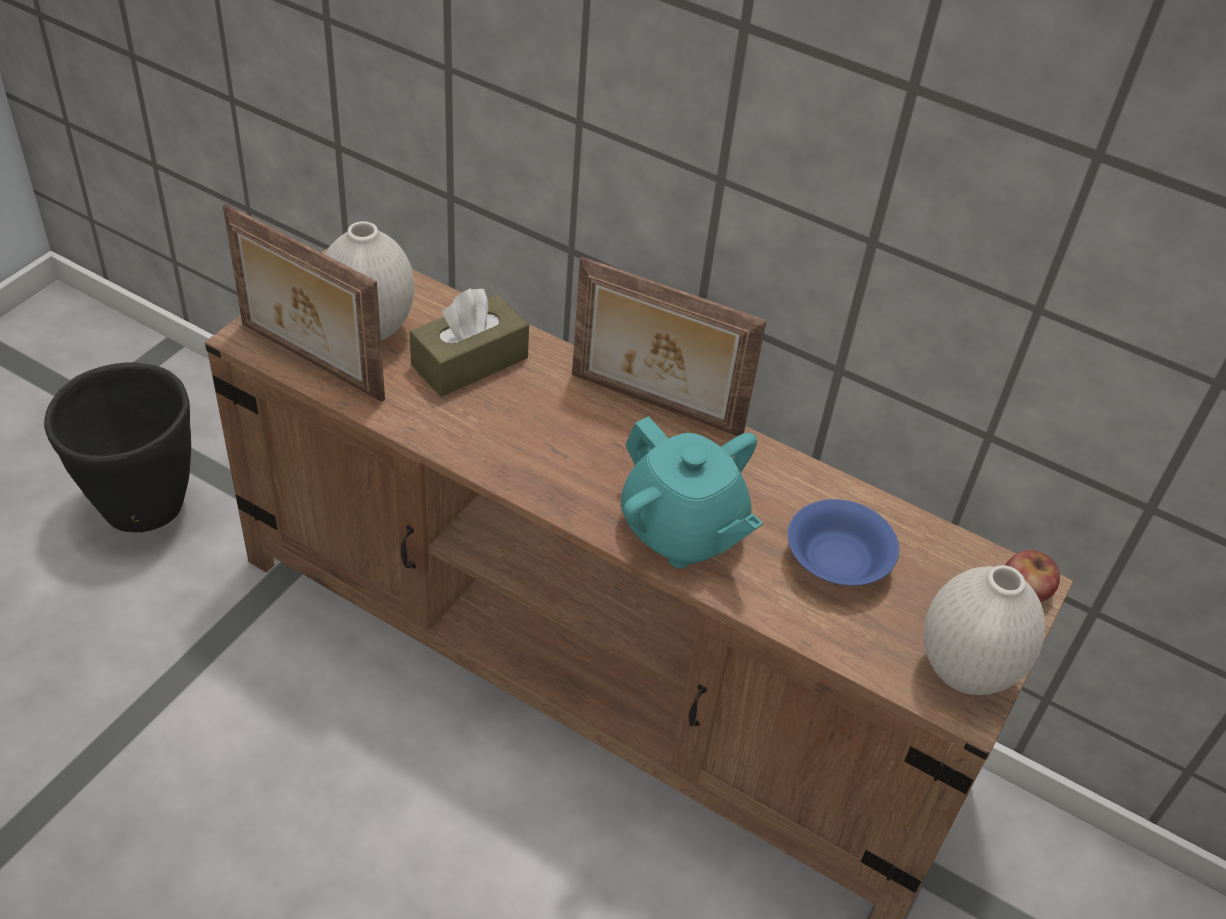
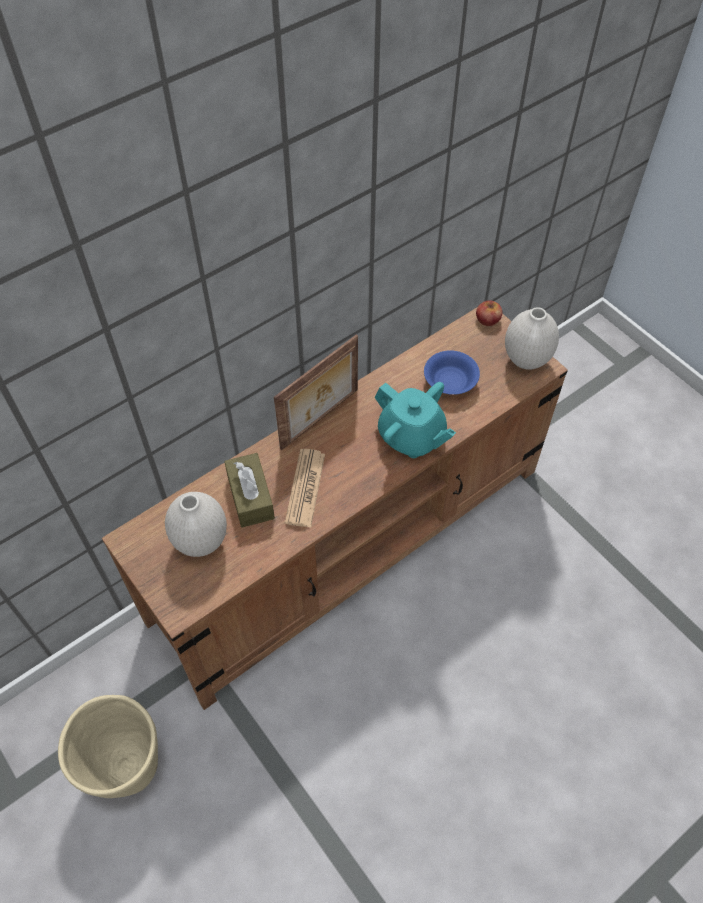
camera: 65 degrees left, 10 degrees up
black planter [44,363,191,532] -> beige planter [58,695,158,798]
picture frame [223,204,385,402] -> none
turquoise teapot [621,416,763,568] -> turquoise teapot turned 60 degrees clockwise [375,382,456,458]
none -> newspaper [285,449,325,527]

